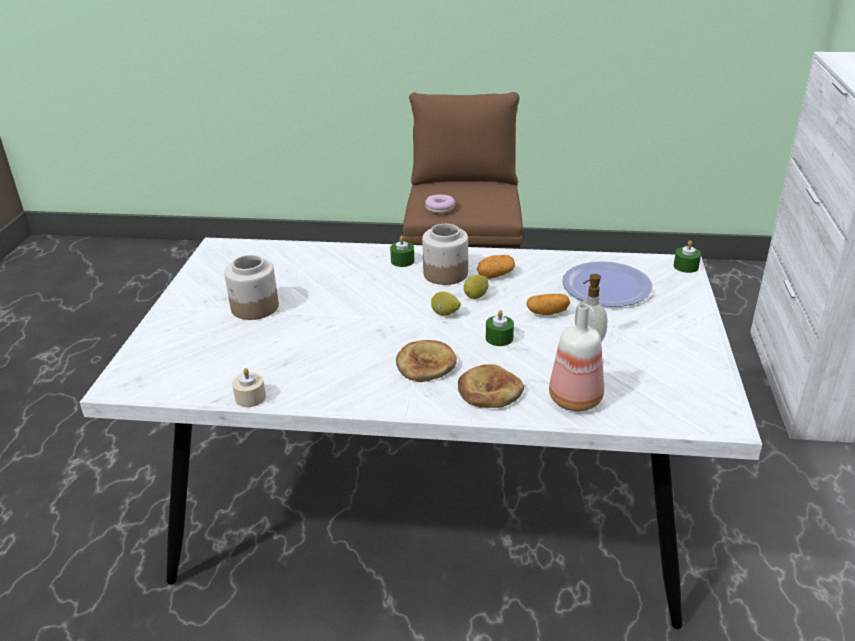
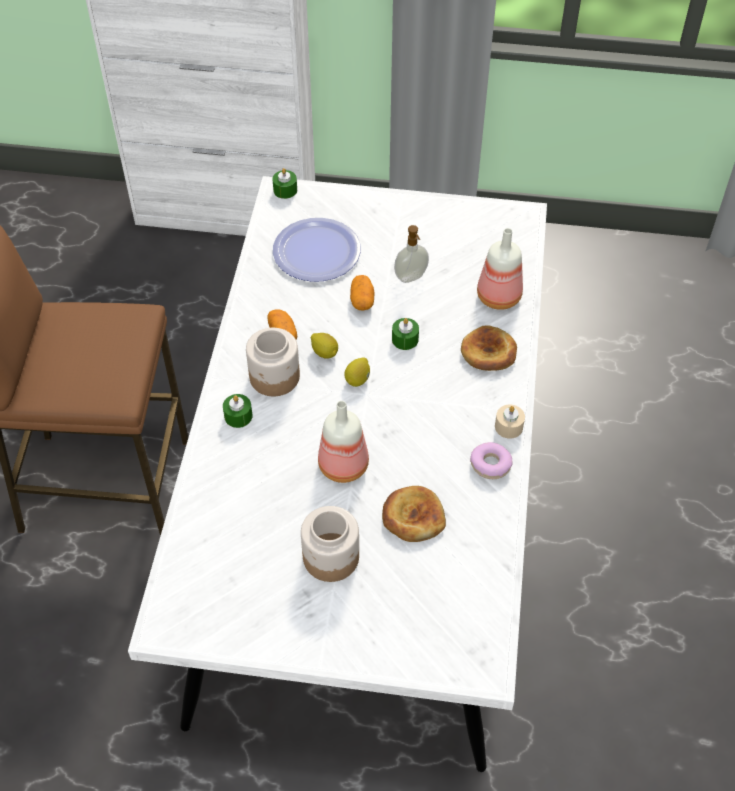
camera: 90 degrees left, 20 degrees up
beige candle [232,368,266,407] -> beige candle moved to [495,404,525,439]
bread [396,340,457,382] -> bread moved to [382,486,446,542]
donut [425,194,455,214] -> donut moved to [470,442,512,479]
none -> bottle [318,401,369,483]

